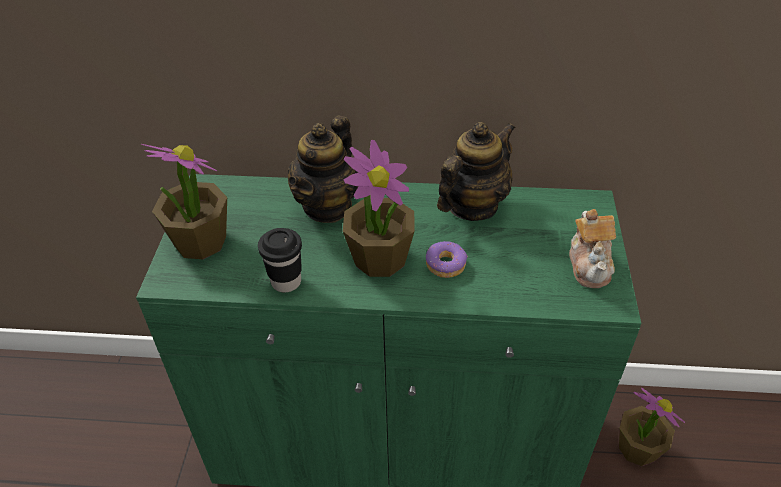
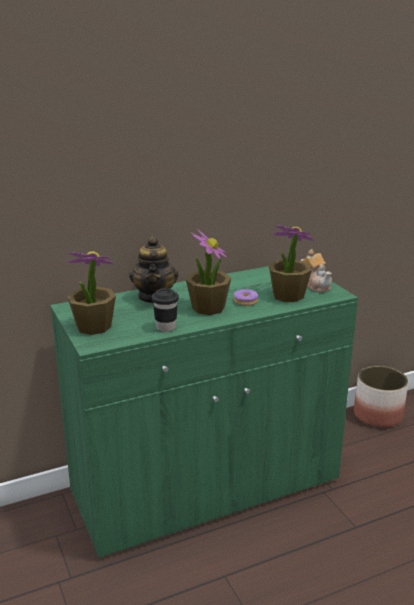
camera: 30 degrees left, 20 degrees down
teapot [437,122,516,221] -> none
potted plant [619,388,685,466] -> potted plant moved to [269,225,314,302]
none -> planter [354,366,408,428]

